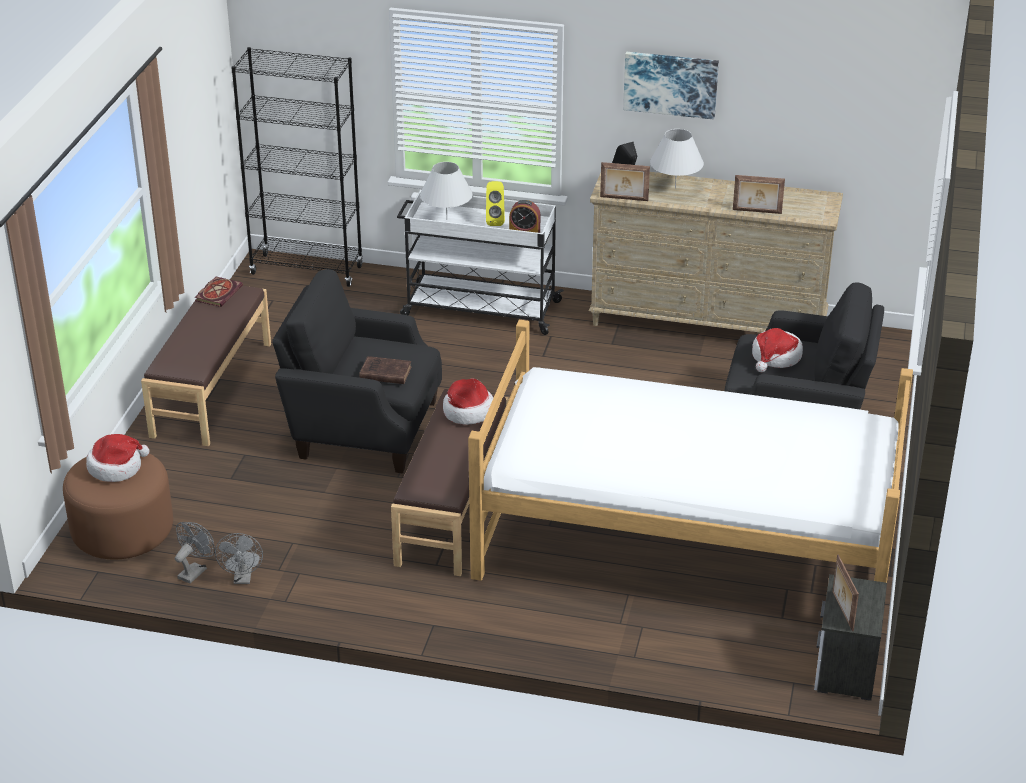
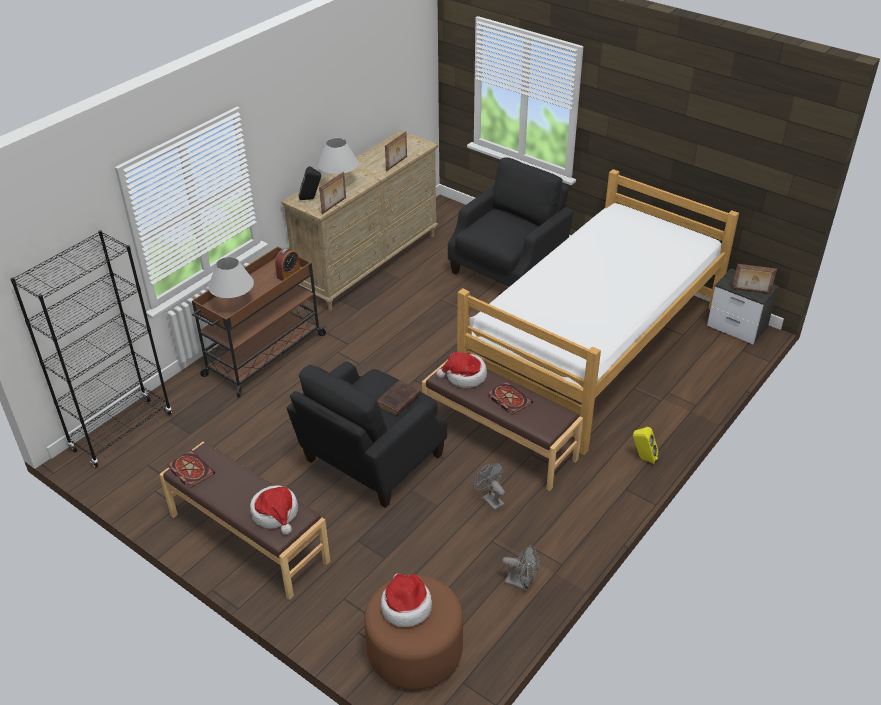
camera: 65 degrees left, 5 degrees up
grey fan [175,522,215,584] -> grey fan moved to [473,463,505,511]
white cart [397,190,564,335] -> brown cart [192,246,327,397]
yellow speaker [486,181,505,226] -> yellow speaker moved to [633,427,659,464]
picture [623,52,719,120] -> none
hat [752,328,803,372] -> hat moved to [250,485,298,535]
none -> book [487,381,533,415]

